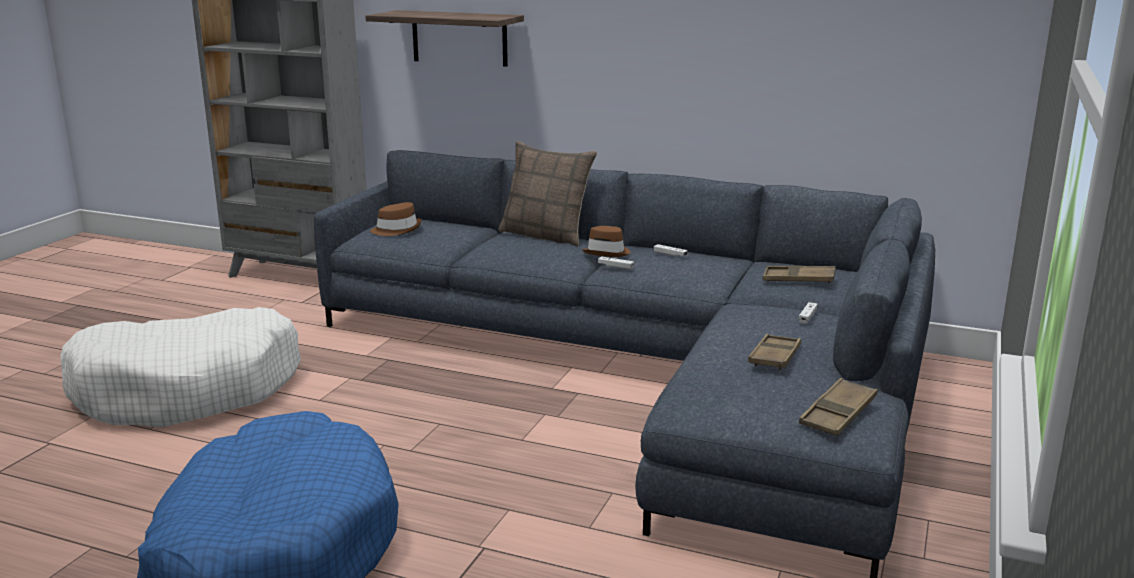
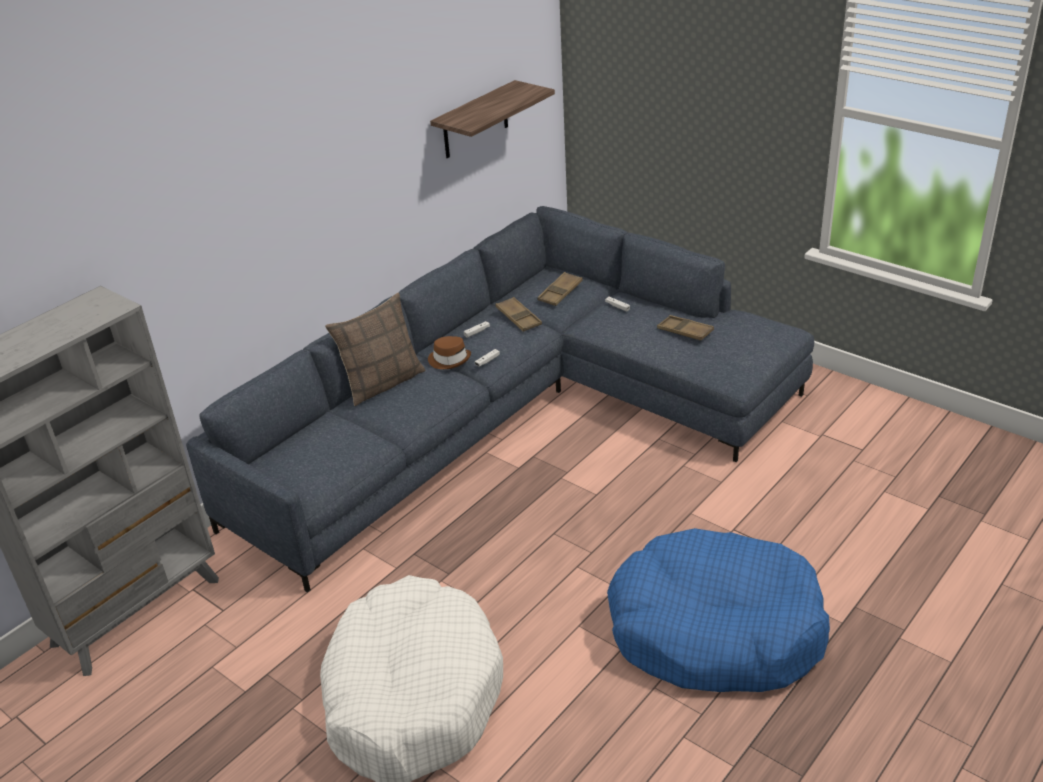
camera: 70 degrees left, 15 degrees up
shelf [365,10,524,67] -> shelf moved to [430,80,555,158]
brown hat [370,202,422,236] -> none
brown tray [799,378,878,436] -> brown tray moved to [495,297,542,332]

